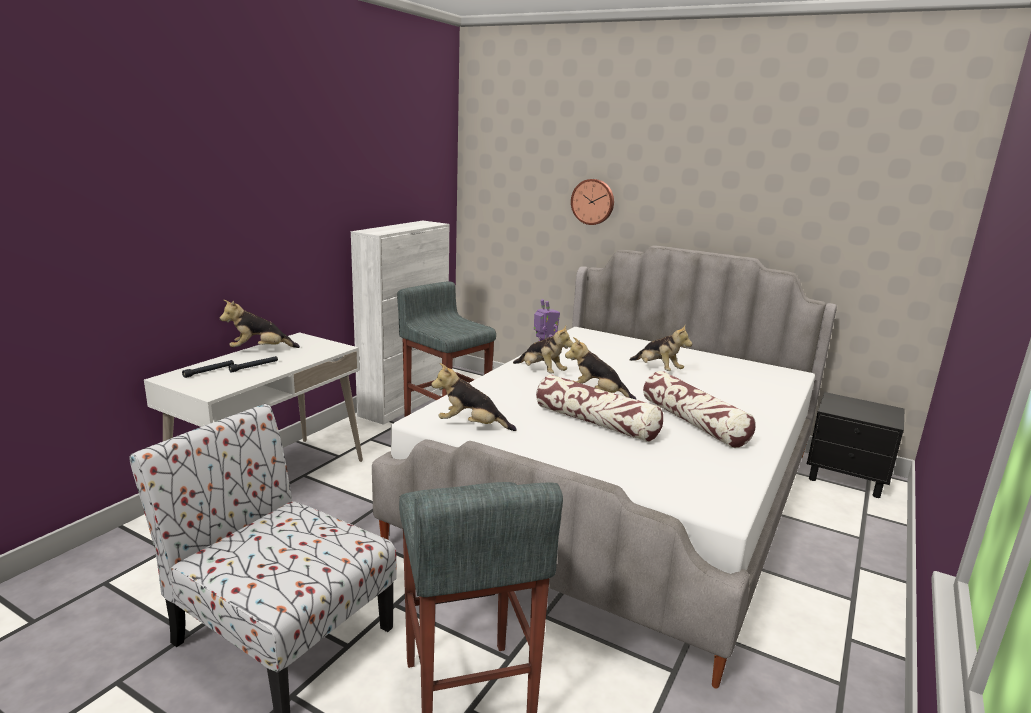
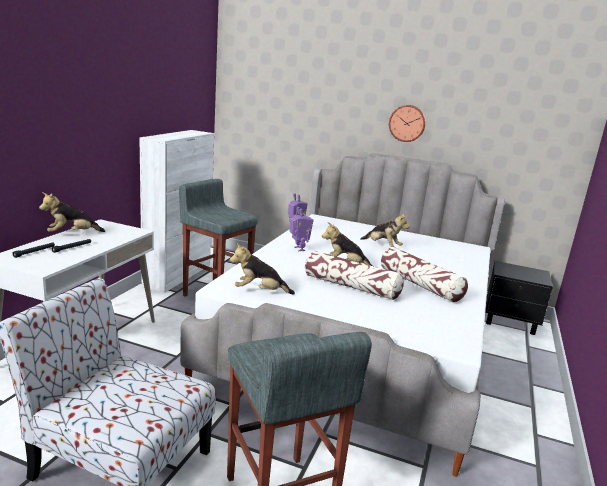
camera: 10 degrees left, 0 degrees up
plush toy [513,325,574,373] -> toy robot [290,207,314,251]
wall clock [571,179,614,225] -> wall clock moved to [389,105,426,142]

